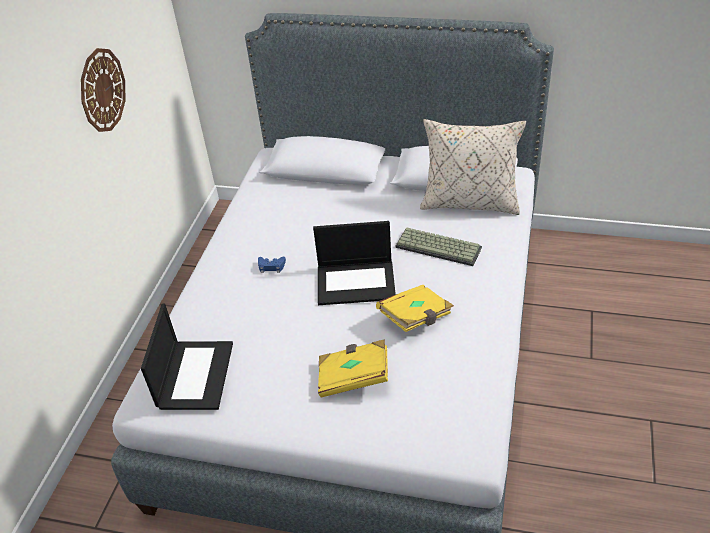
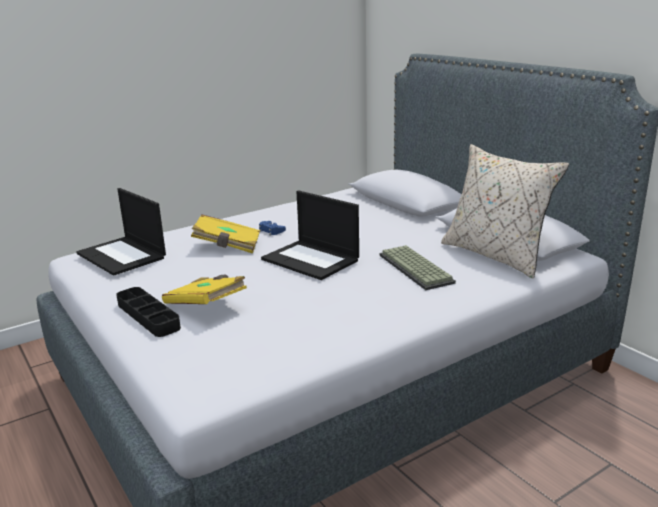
camera: 40 degrees right, 20 degrees down
wall clock [81,48,126,132] -> none
laptop [141,304,233,410] -> laptop turned 90 degrees clockwise [76,188,166,276]
yellow book [376,285,454,332] -> yellow book moved to [191,214,260,254]
none -> black tray [116,287,181,337]

